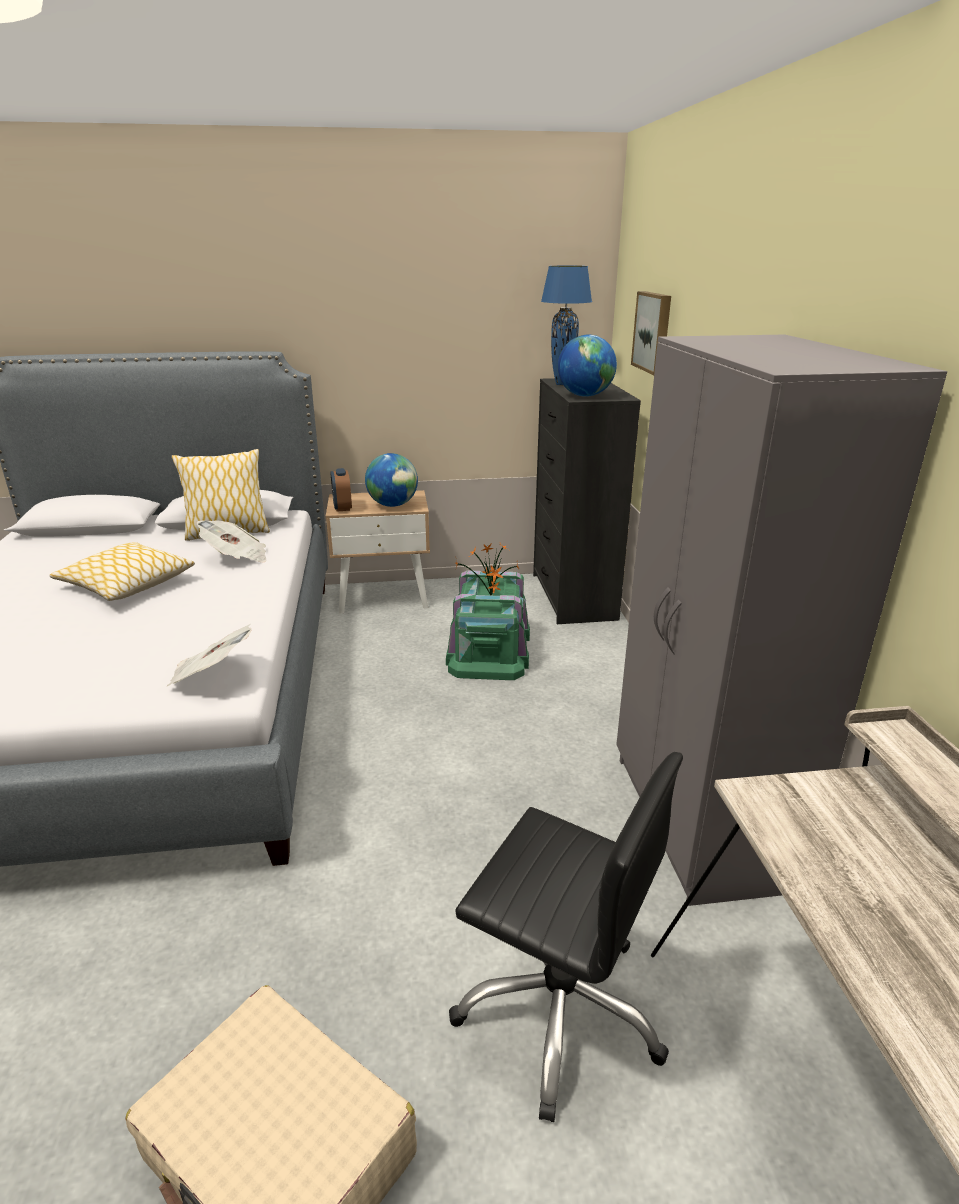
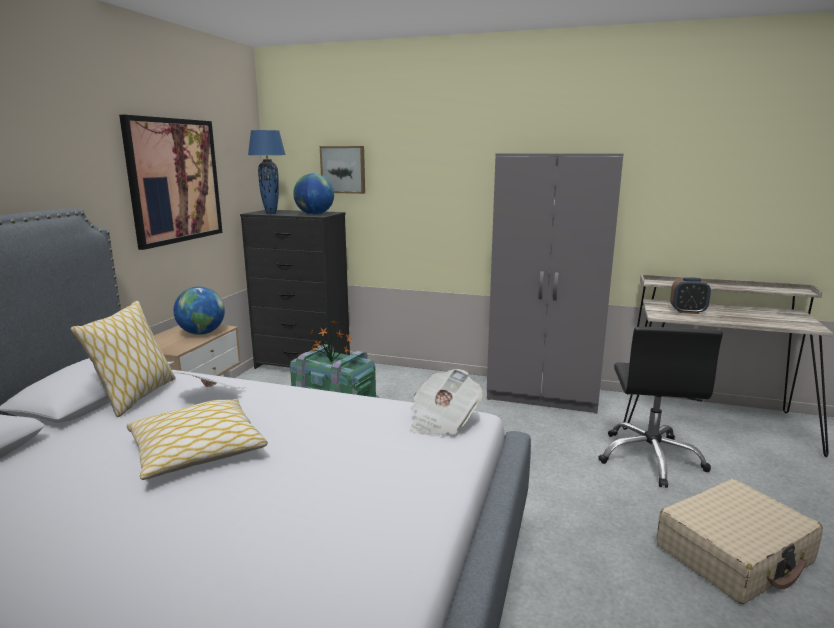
camera: 65 degrees left, 10 degrees down
alarm clock [330,468,352,512] -> alarm clock moved to [670,277,711,314]
black office chair [449,752,683,1122] -> black office chair turned 135 degrees clockwise [598,327,723,488]
none -> picture [119,115,222,250]

